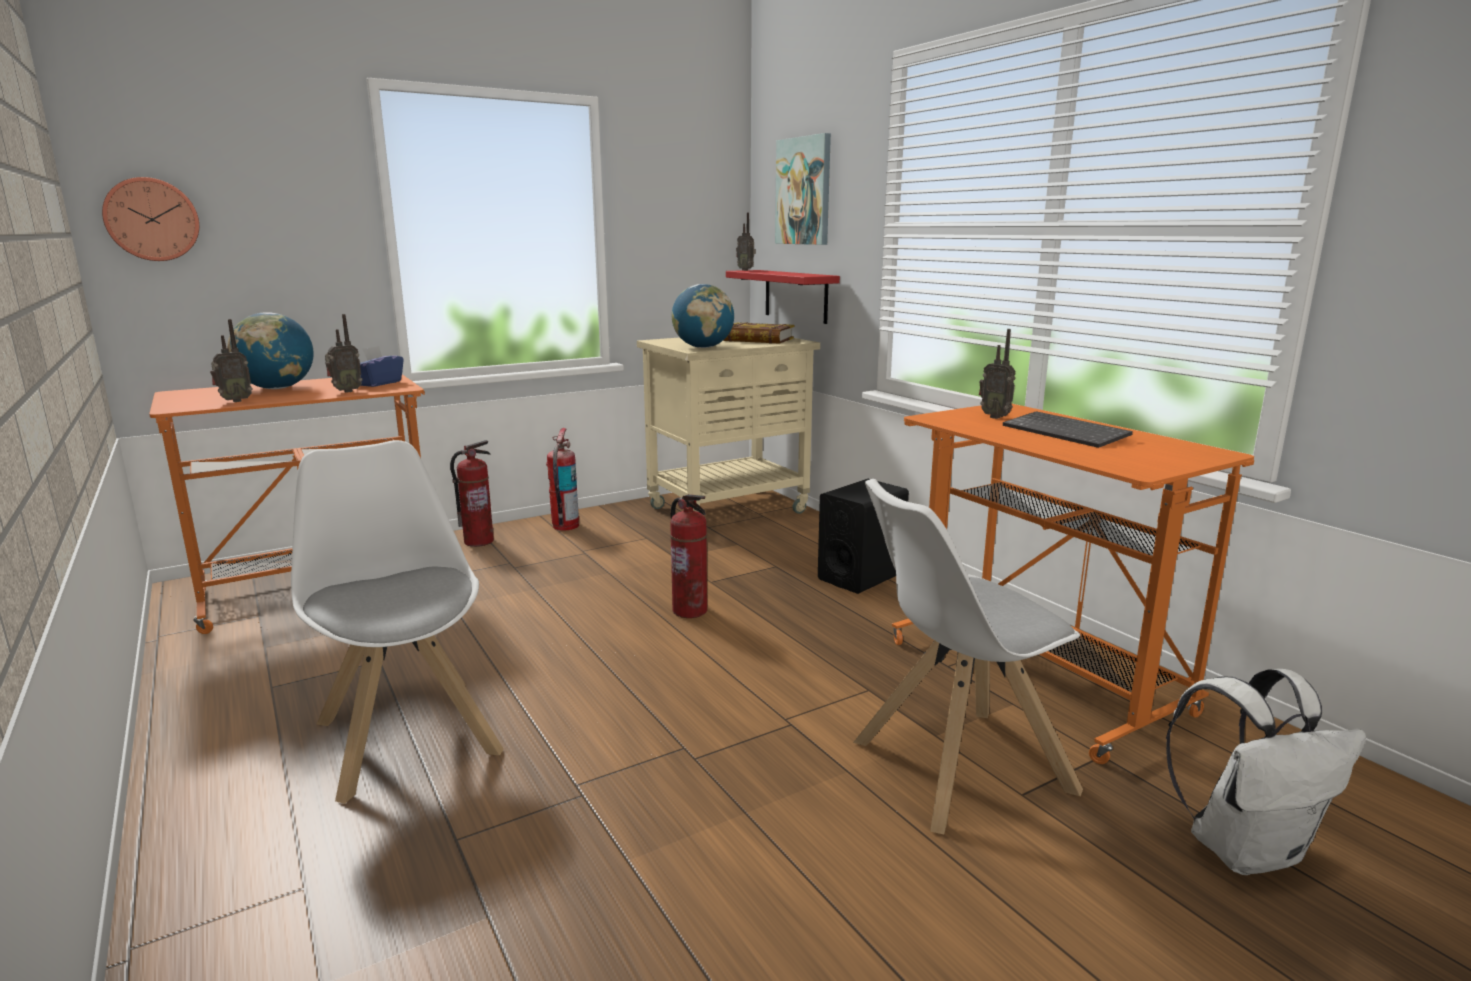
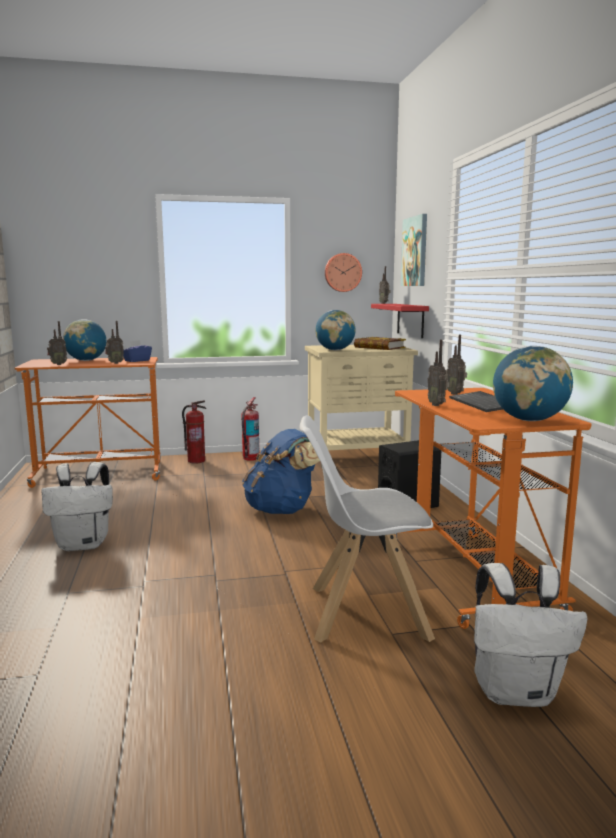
camera: 20 degrees right, 5 degrees down
wall clock [102,177,199,261] -> wall clock moved to [325,253,362,292]
chair [291,440,504,804] -> white backpack [42,462,113,551]
fire extinguisher [670,494,707,618] -> blue backpack [242,429,320,514]
none -> radio [428,340,450,406]
none -> globe [493,346,573,421]

